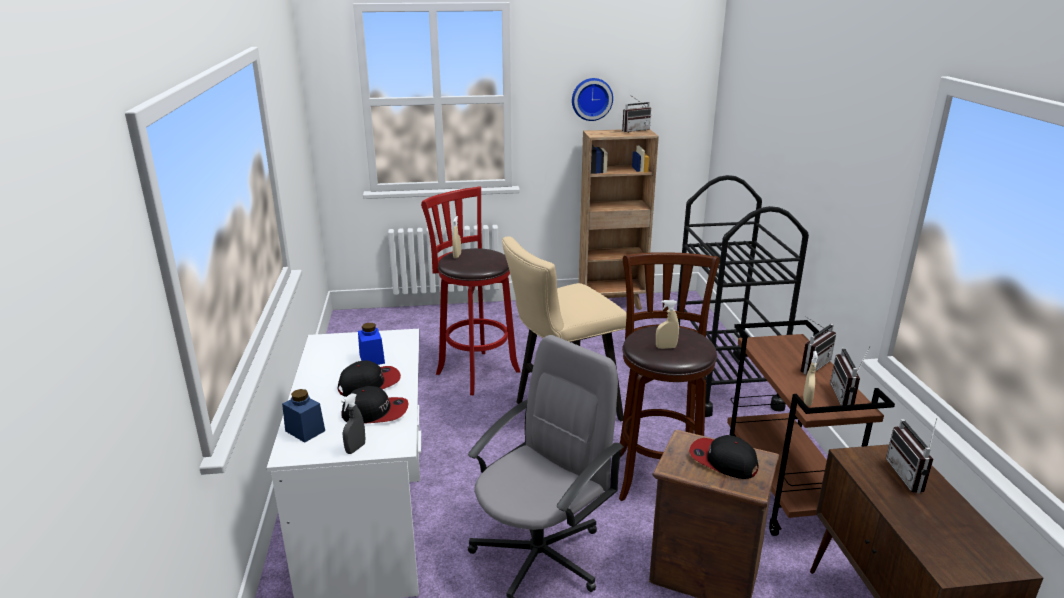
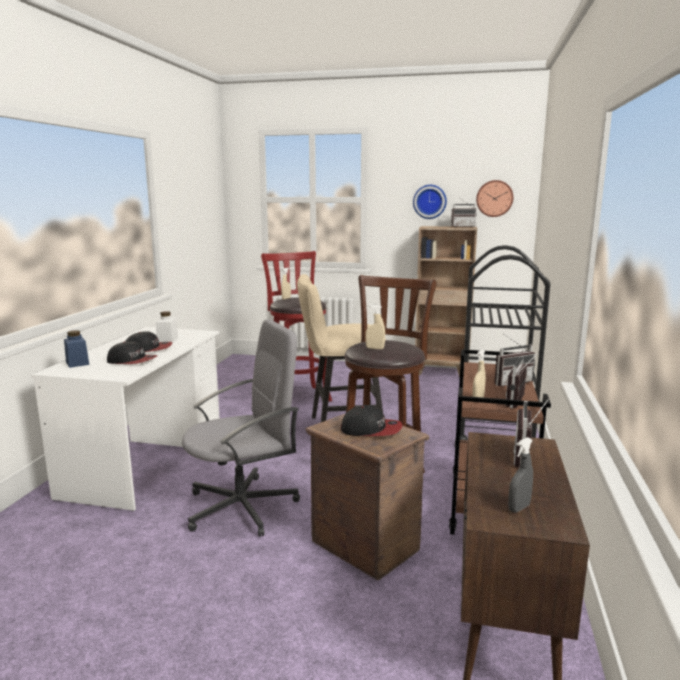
camera: 20 degrees right, 10 degrees down
grey spray bottle [341,393,365,454] -> grey spray bottle moved to [508,437,533,513]
blue jar [358,323,385,365] -> white jar [156,311,178,343]
cap [689,435,758,479] -> cap turned 135 degrees clockwise [341,405,402,436]
none -> wall clock [476,180,514,217]

